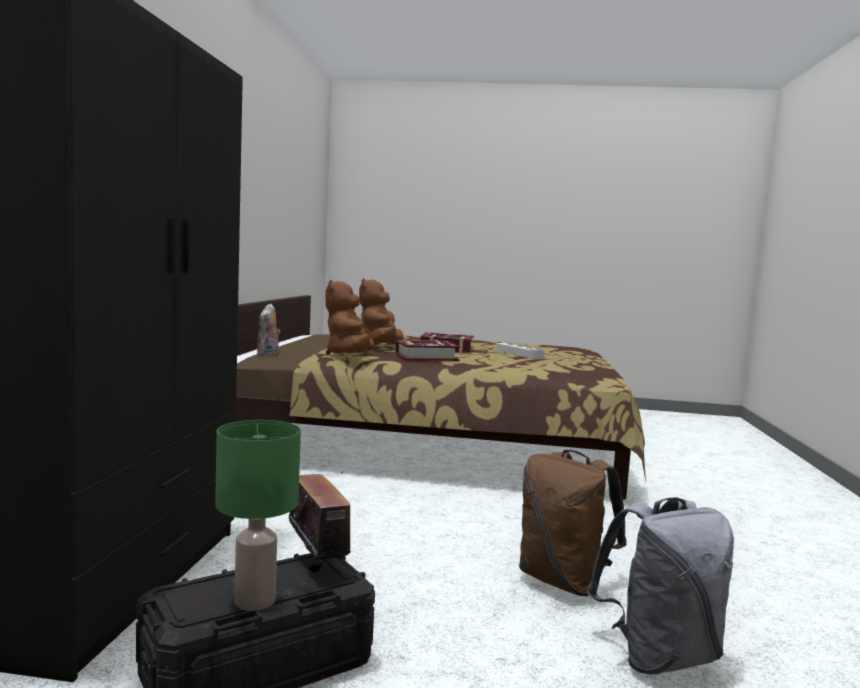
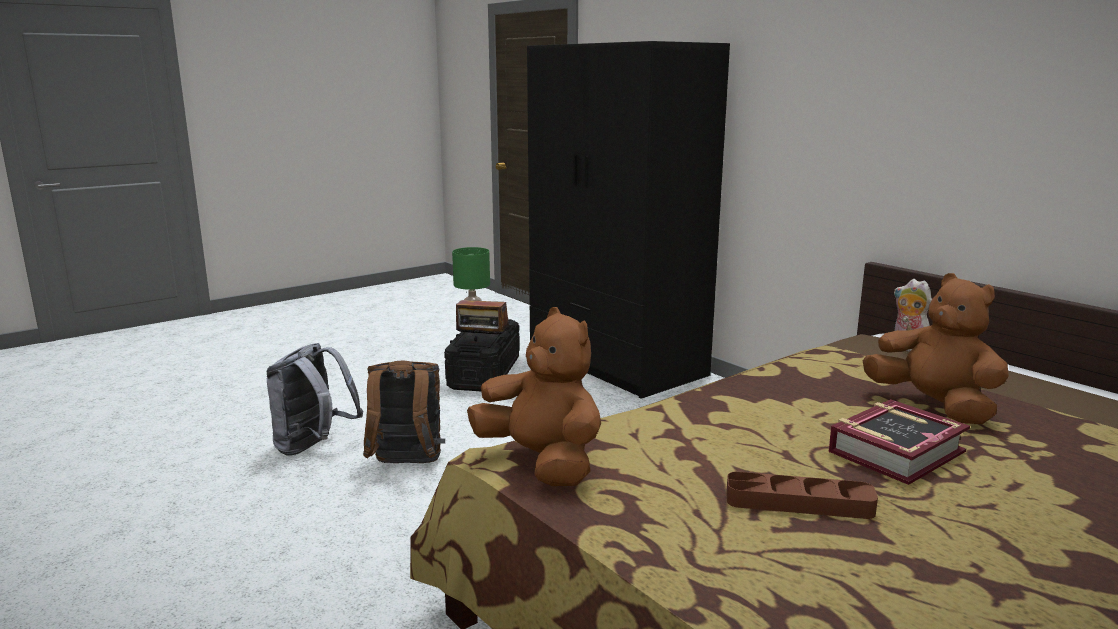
camera: 135 degrees right, 10 degrees up
brown plush toy [325,280,374,355] -> brown plush toy moved to [467,307,601,486]
book [395,339,460,361] -> none
grey tray [497,343,545,359] -> brown tray [726,471,878,519]

